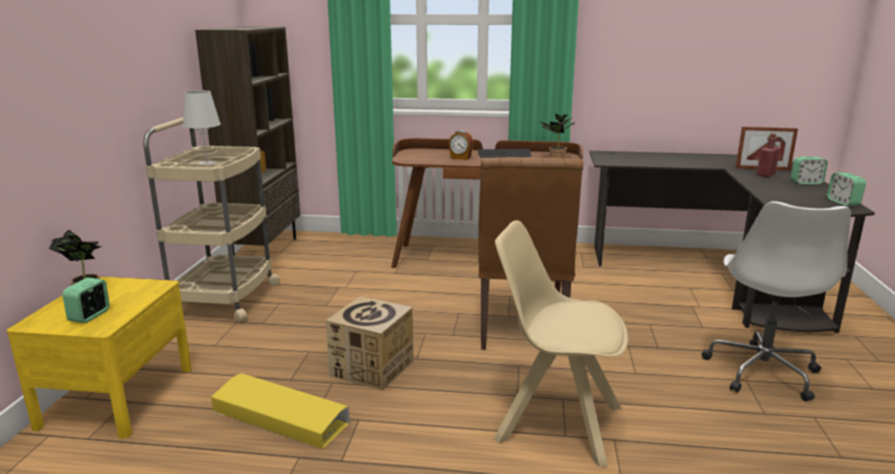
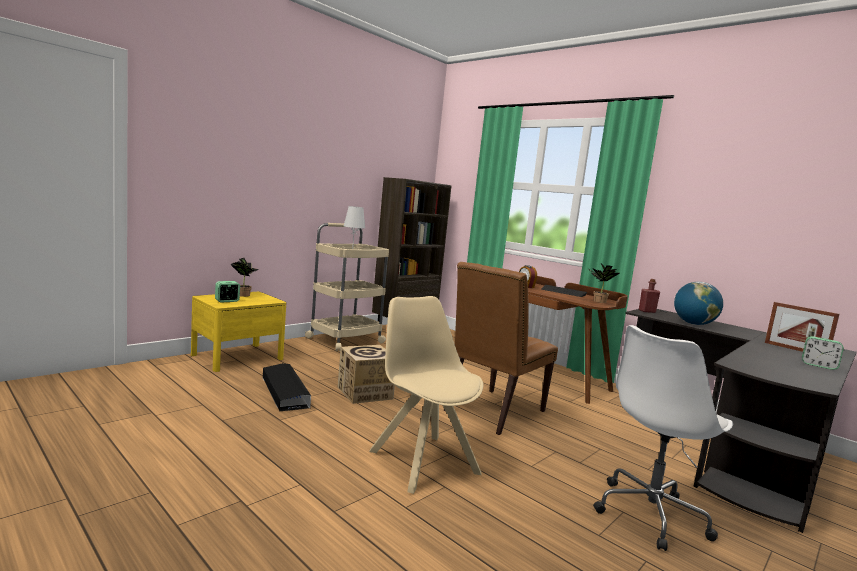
camera: 35 degrees right, 10 degrees down
yellow storage box [211,373,350,449] -> black storage box [262,363,311,411]
red bottle [757,134,780,177] -> red bottle moved to [639,279,660,313]
alarm clock [827,173,866,206] -> none
none -> globe [674,282,723,325]

